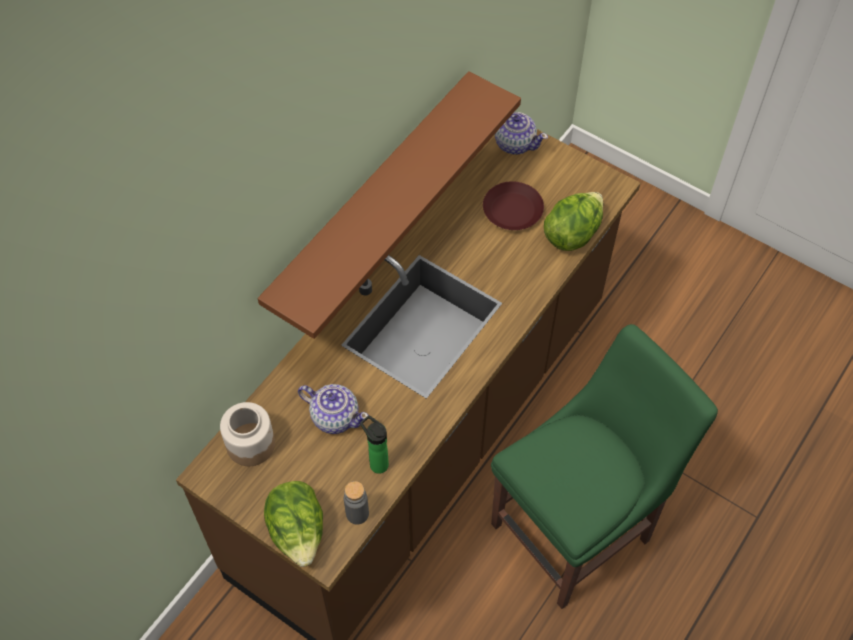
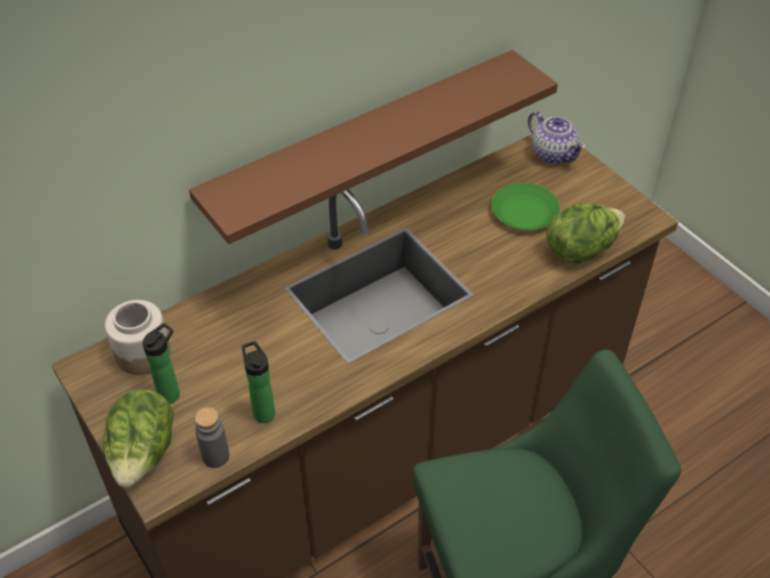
camera: 20 degrees right, 10 degrees down
teapot [298,384,369,434] -> none
brown plate [483,181,544,230] -> green plate [491,183,560,230]
none -> bottle [142,323,180,404]

